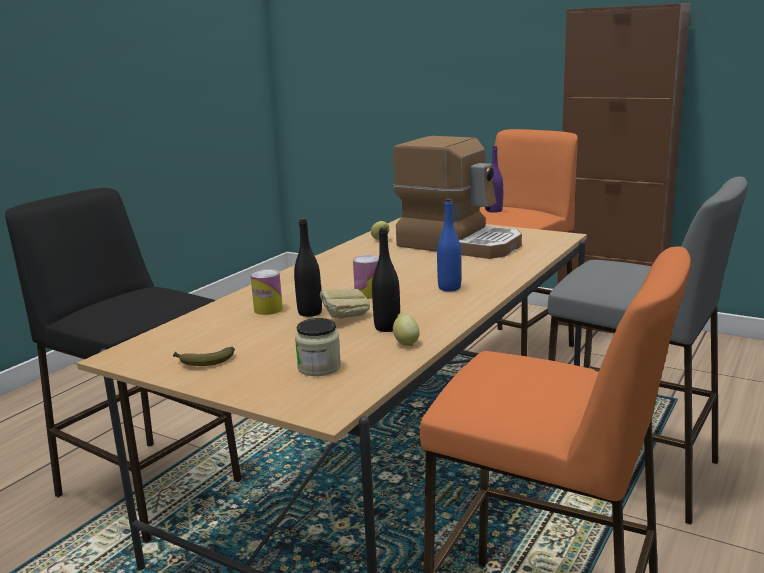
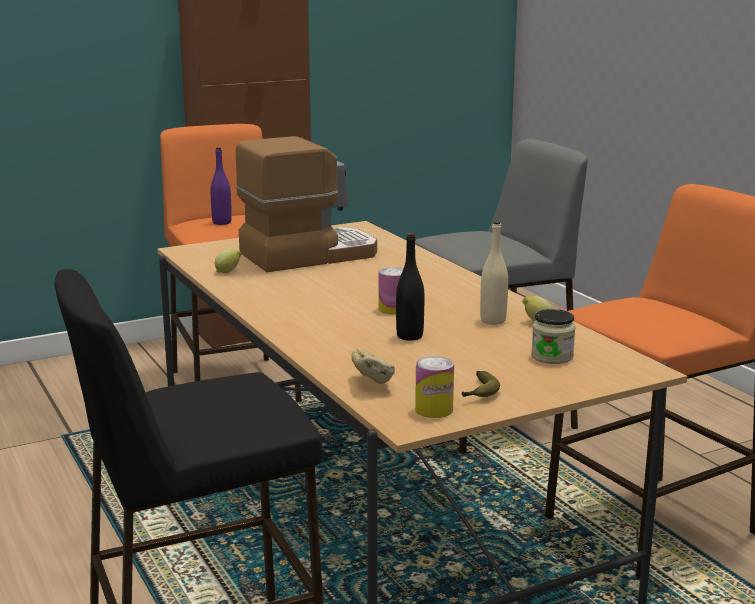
camera: 60 degrees left, 0 degrees up
can [250,269,283,315] -> can moved to [415,356,454,418]
bread [320,289,370,319] -> bread moved to [351,348,395,384]
black bottle [372,227,400,332] -> beige bottle [480,221,508,325]
blue bottle [437,199,461,291] -> none

